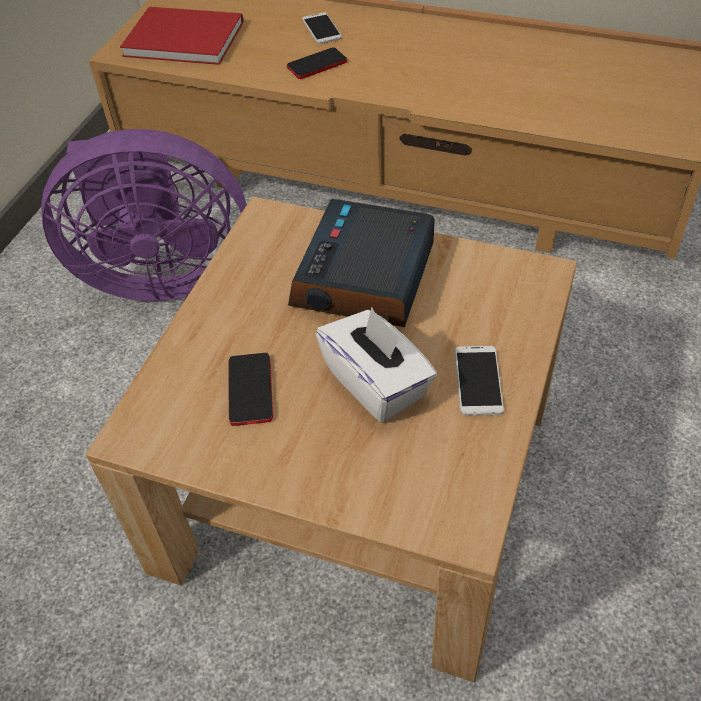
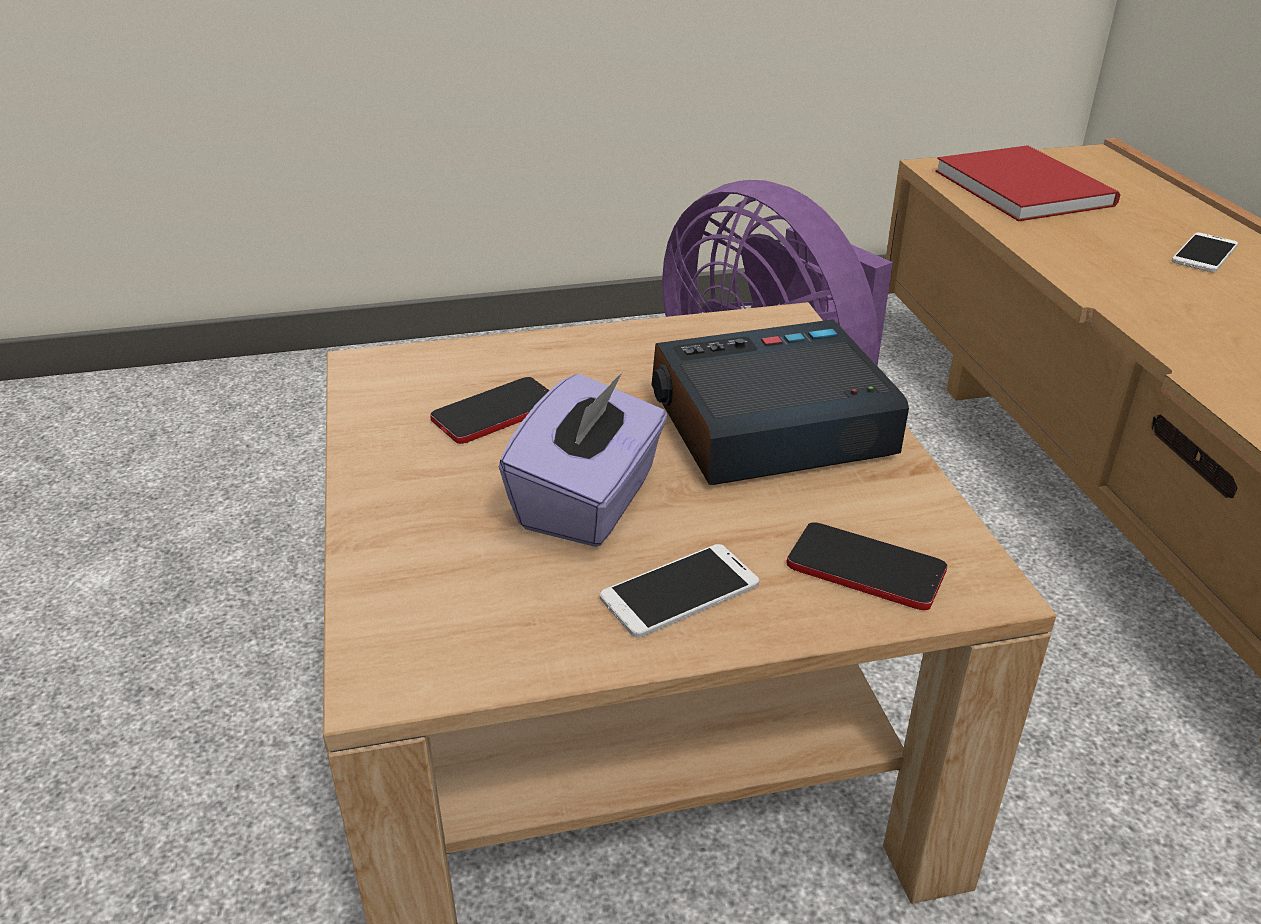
camera: 55 degrees right, 15 degrees down
phone [287,47,347,79] -> phone moved to [787,522,947,610]
white tissue box [316,307,437,423] -> purple tissue box [499,373,667,547]

